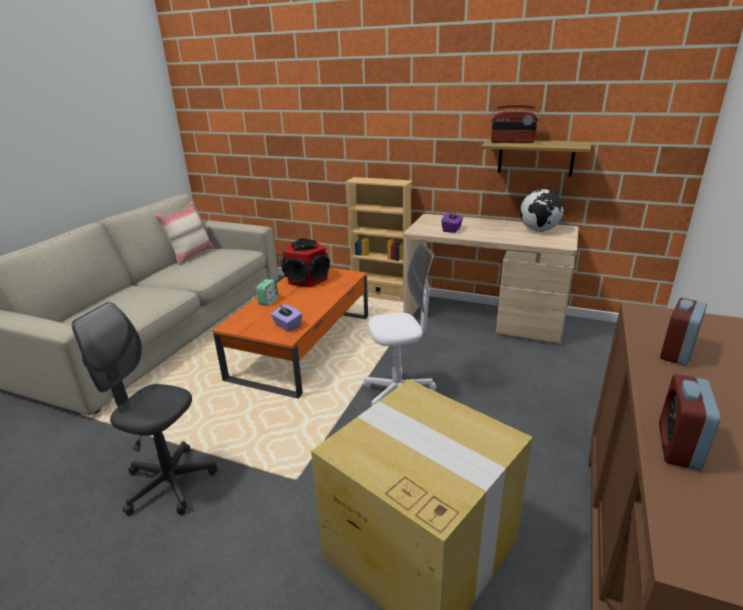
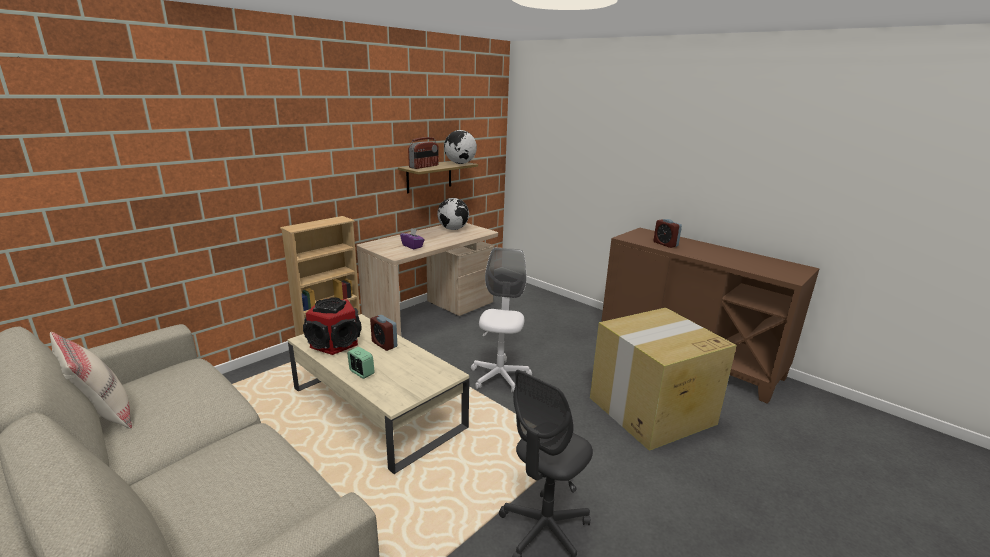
camera: 70 degrees left, 5 degrees down
orange coffee table [213,268,368,399] -> beige coffee table [288,314,469,474]
purple tissue box [271,304,302,331] -> none
alarm clock [659,374,721,471] -> alarm clock moved to [370,315,397,351]
none -> globe [444,130,477,164]

